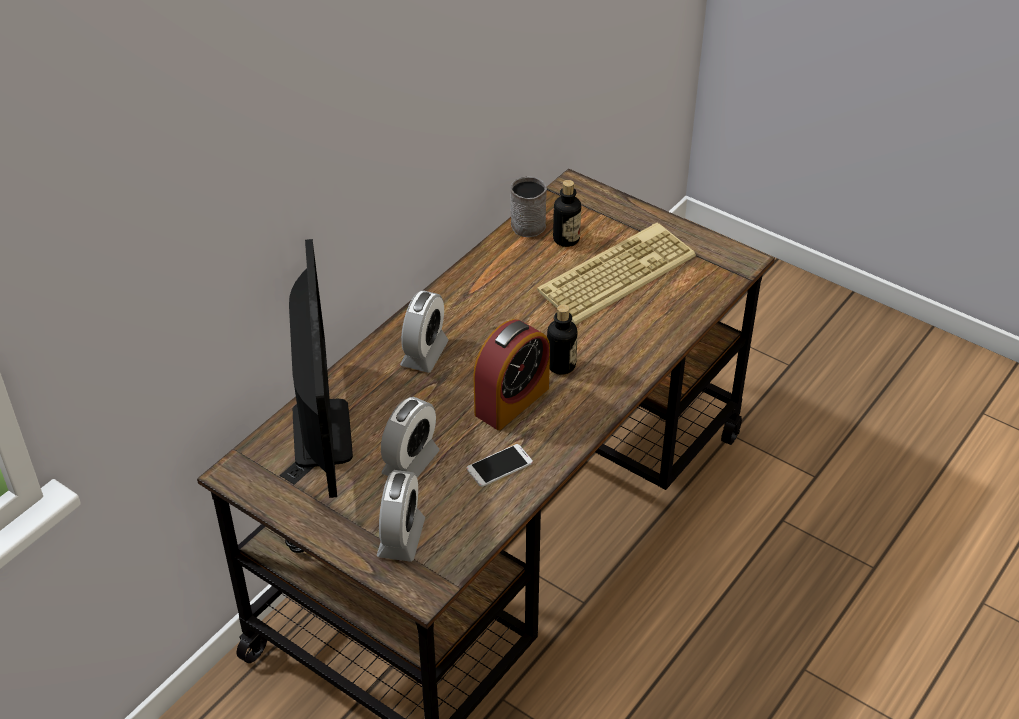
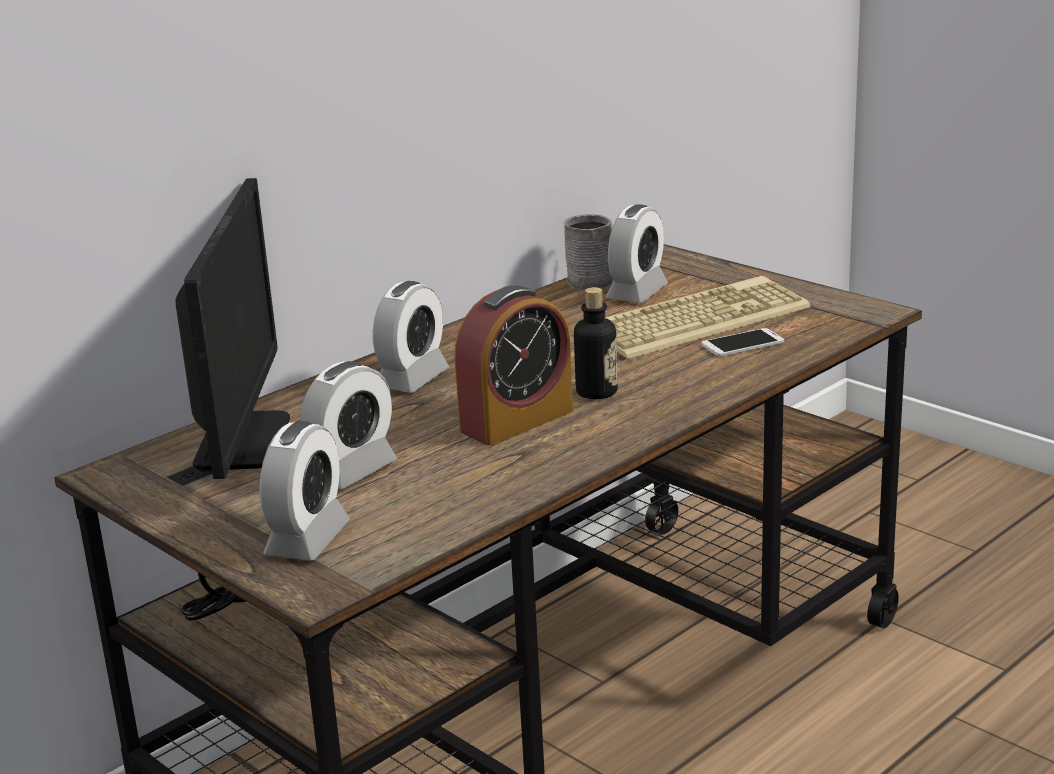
camera: 10 degrees right, 20 degrees down
phone [467,444,533,487] -> phone moved to [701,328,784,357]
bottle [553,180,581,247] -> alarm clock [606,204,668,303]

